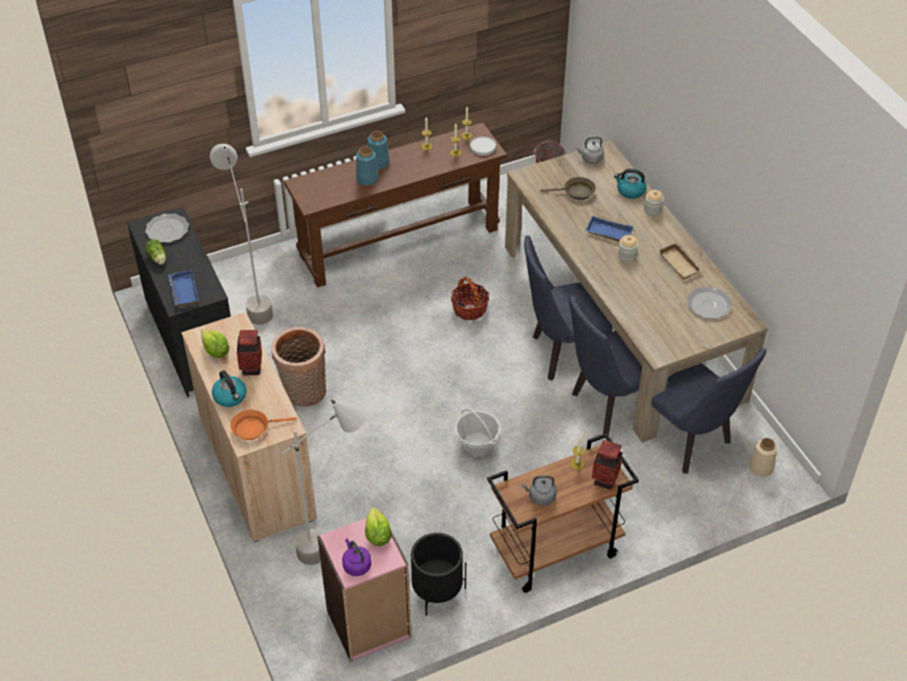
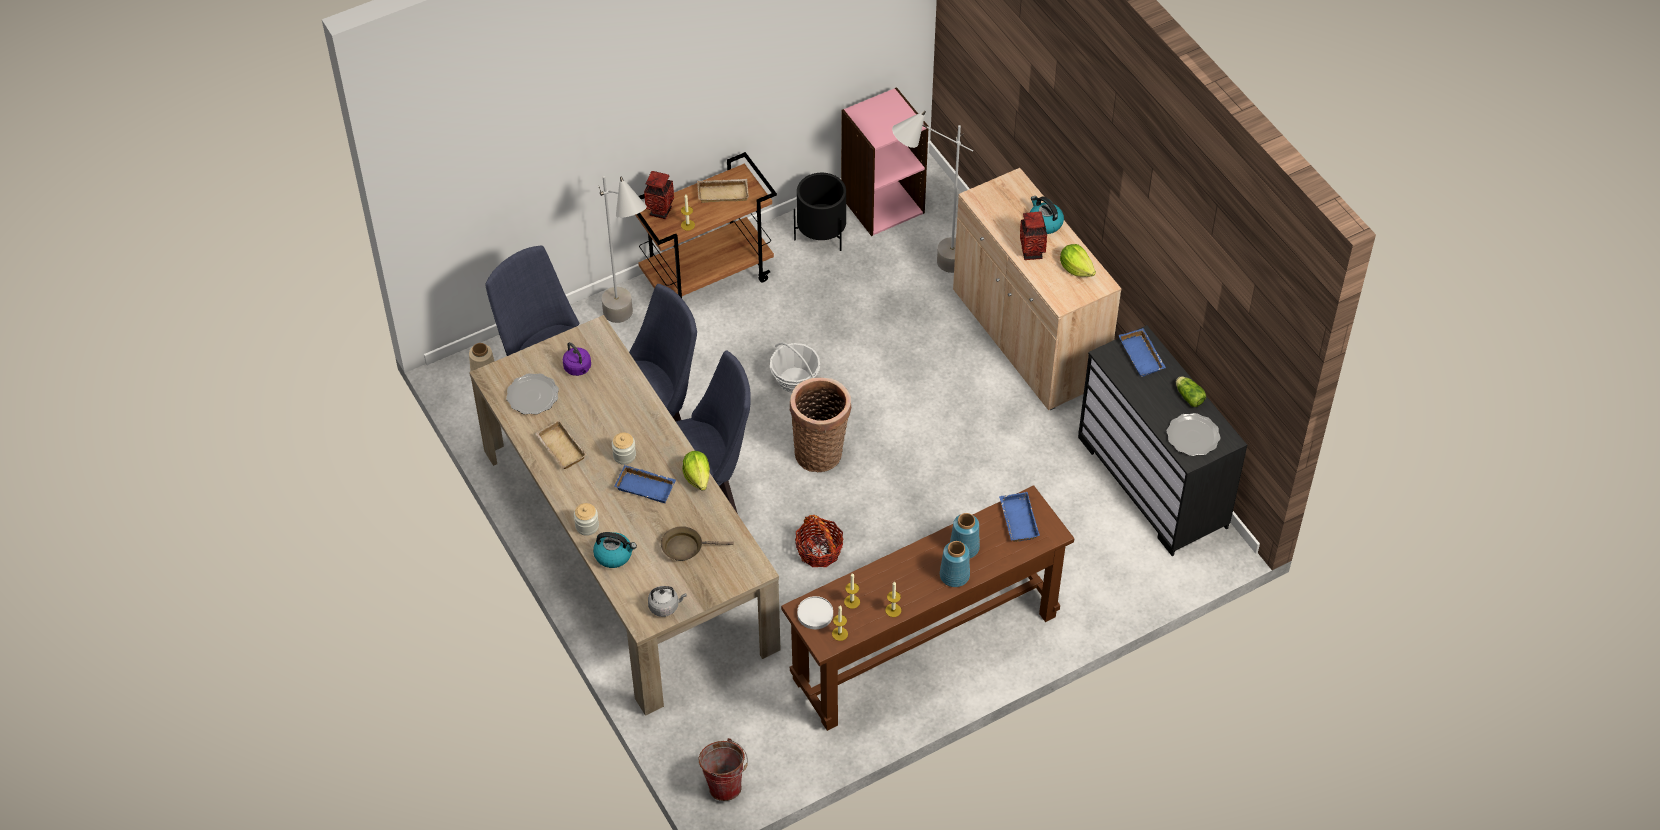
camera: 175 degrees right, 5 degrees up
grey floor lamp [210,144,273,325] -> grey floor lamp moved to [598,176,647,323]
orange frying pan [230,410,297,440] -> none
basket [271,327,326,407] -> basket moved to [790,378,851,472]
purple kettle [342,538,371,576] -> purple kettle moved to [563,342,591,376]
lettuce [365,507,392,546] -> lettuce moved to [682,451,710,491]
grey kettle [522,475,557,506] -> beige tray [697,179,749,203]
none -> blue tray [999,492,1040,542]

